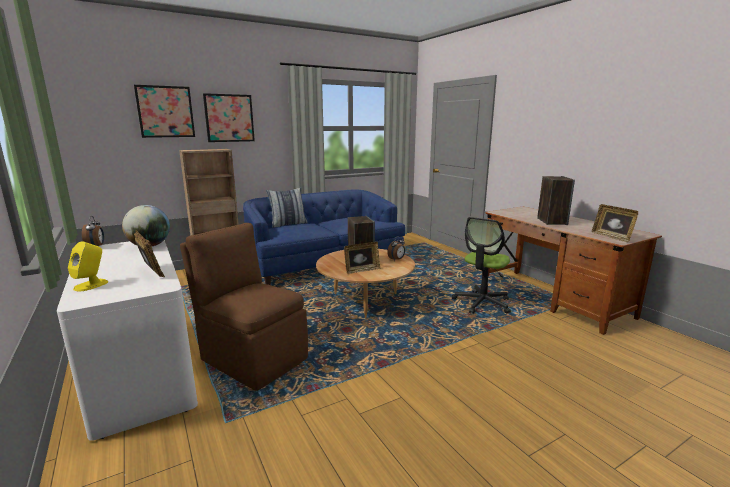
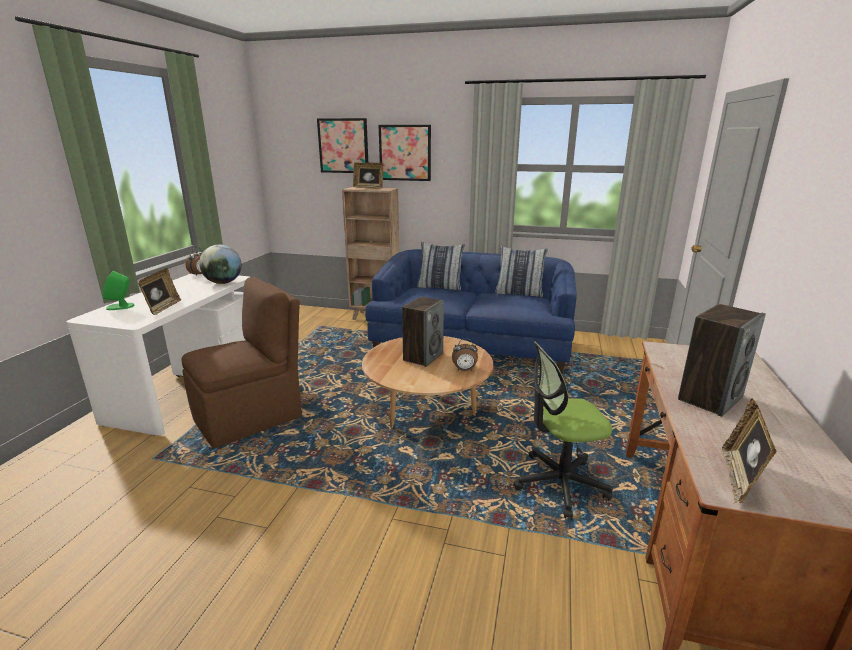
camera: 45 degrees right, 5 degrees up
yellow speaker [68,241,108,291] -> green speaker [102,271,134,310]
brown chair [180,223,308,391] -> brown chair turned 60 degrees clockwise [181,277,302,448]
picture frame [344,242,380,274] -> picture frame moved to [353,163,383,189]
none -> pillow [495,246,548,297]

